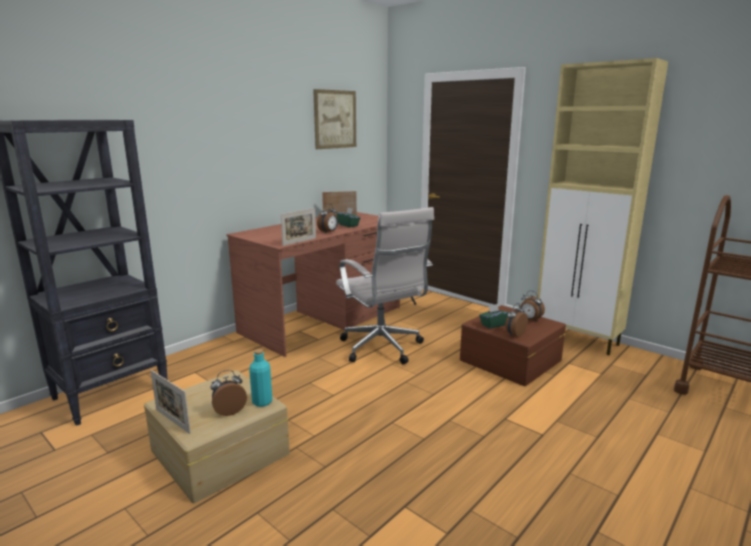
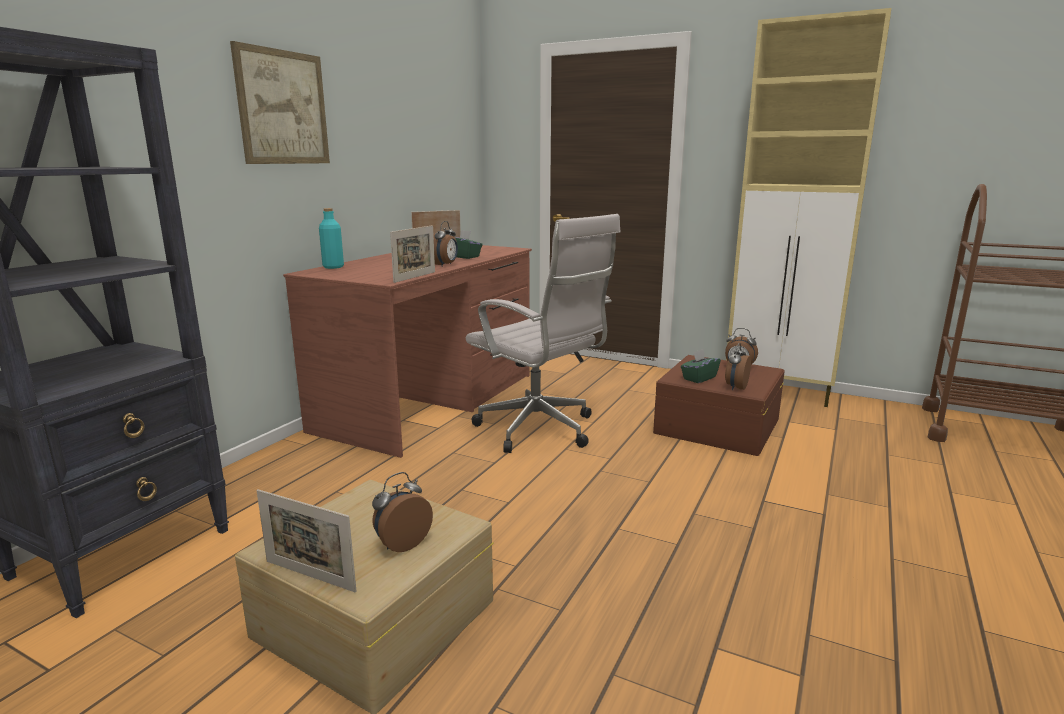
camera: 15 degrees left, 0 degrees up
turquoise bottle [249,349,272,407] -> turquoise bottle moved to [319,208,344,269]
picture [313,89,356,149] -> picture moved to [230,41,330,164]

